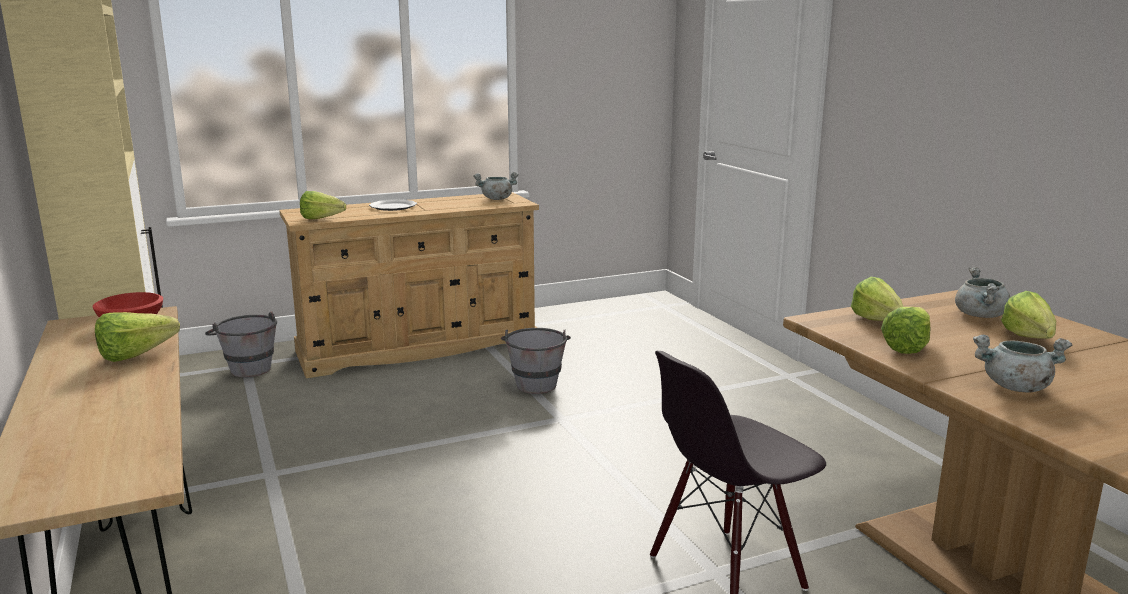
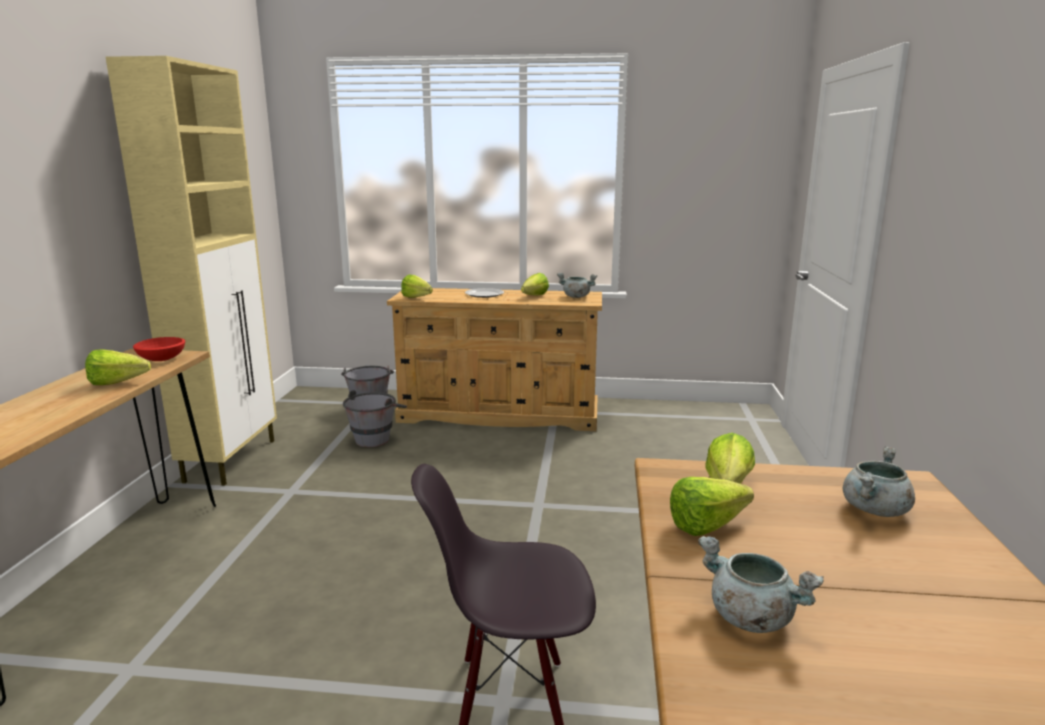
camera: 30 degrees right, 0 degrees up
grey bucket [501,328,571,394] -> grey bucket moved to [343,390,407,447]
lettuce [1001,291,1056,339] -> lettuce moved to [521,273,549,295]

